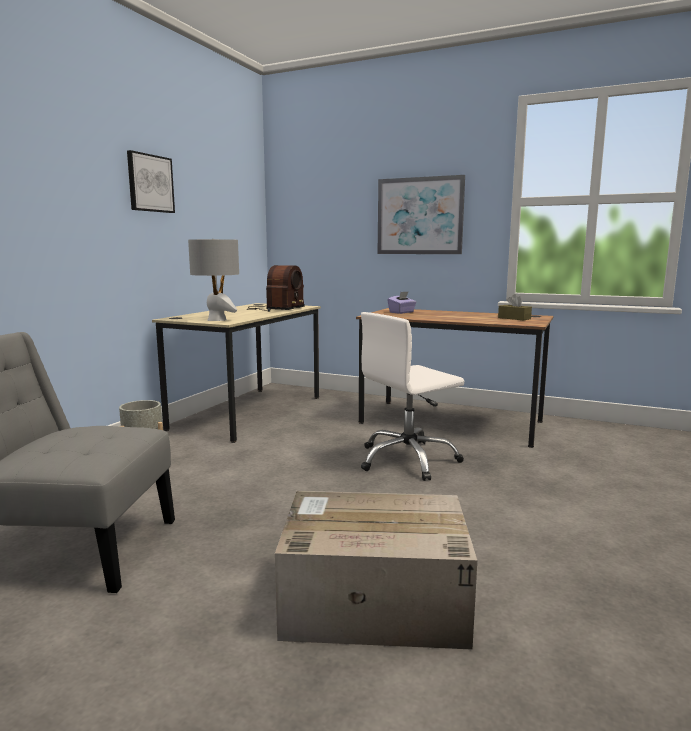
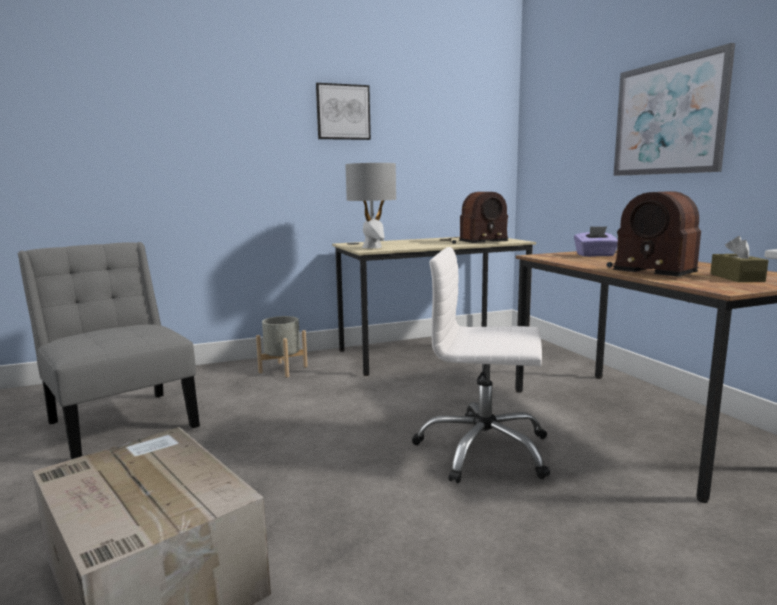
camera: 45 degrees right, 0 degrees up
none -> radio [607,191,701,277]

